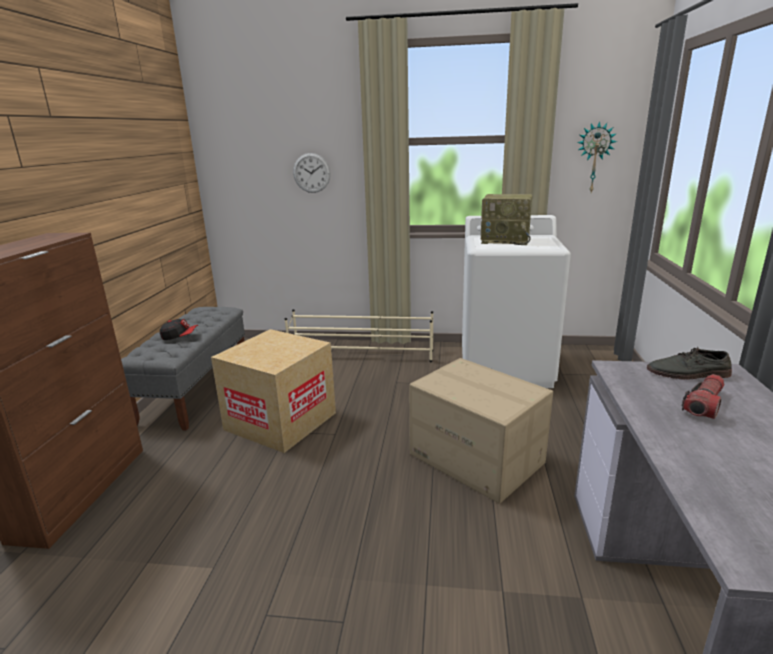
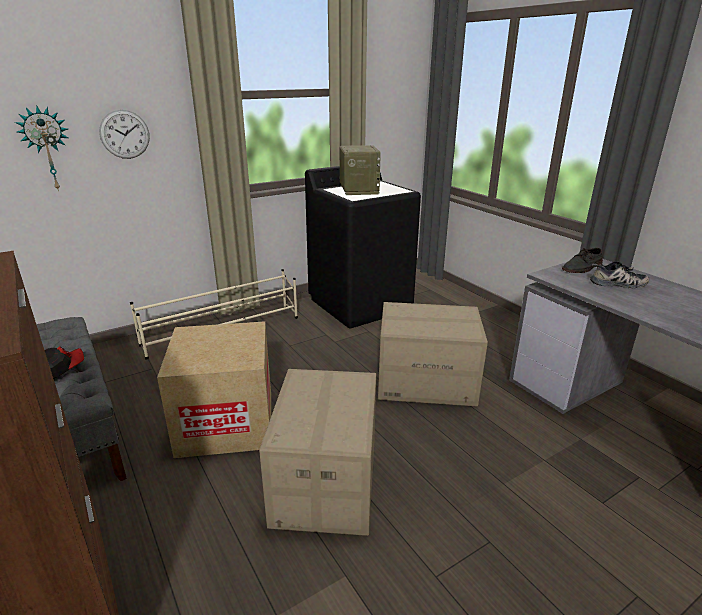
camera: 40 degrees left, 5 degrees up
white washing machine [462,215,571,388] -> black washing machine [305,164,421,328]
radio [481,194,533,245] -> radio turned 75 degrees counterclockwise [339,145,381,195]
wall clock [577,121,617,192] -> wall clock moved to [15,105,68,191]
flashlight [682,374,724,419] -> shoe [590,261,650,288]
none -> cardboard box [259,369,376,536]

